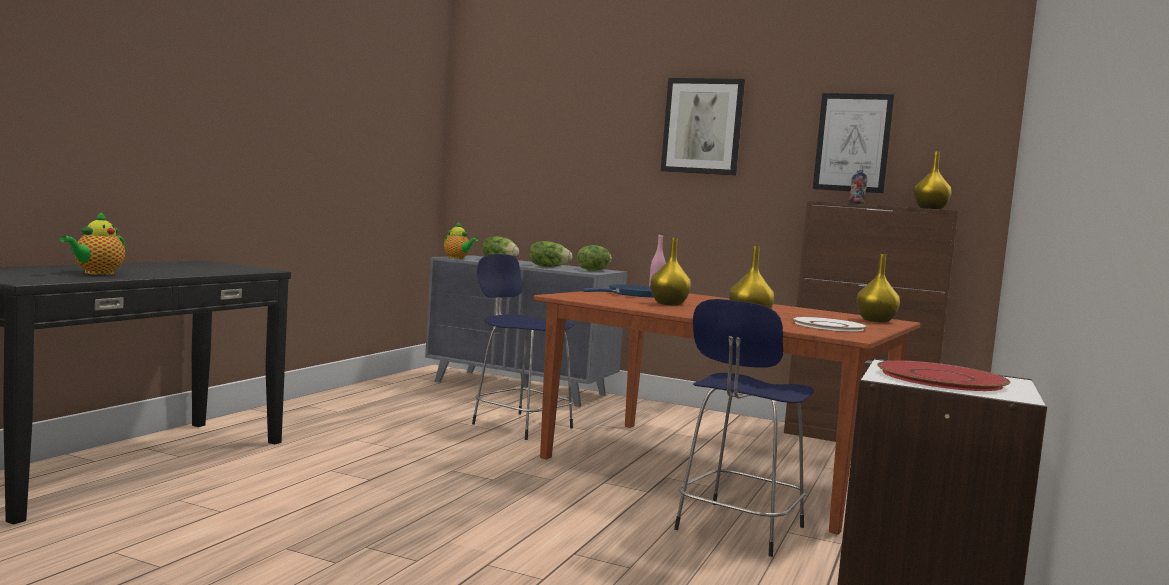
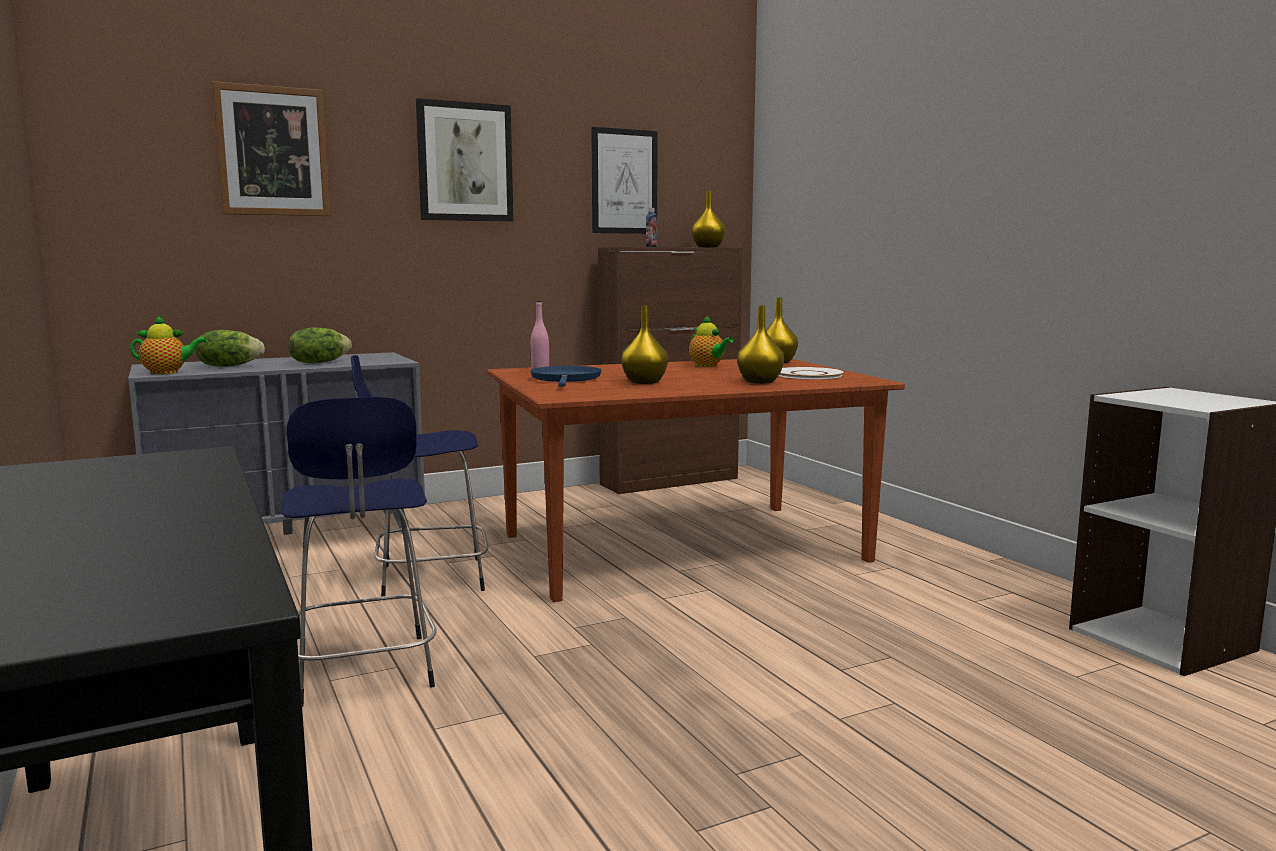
camera: 50 degrees left, 5 degrees up
teapot [60,211,125,275] -> teapot moved to [689,315,734,367]
lettuce [577,245,612,271] -> none
blue stool [674,299,814,557] -> blue stool moved to [281,397,437,707]
red plate [877,360,1010,391] -> none
none -> picture [212,81,330,216]

